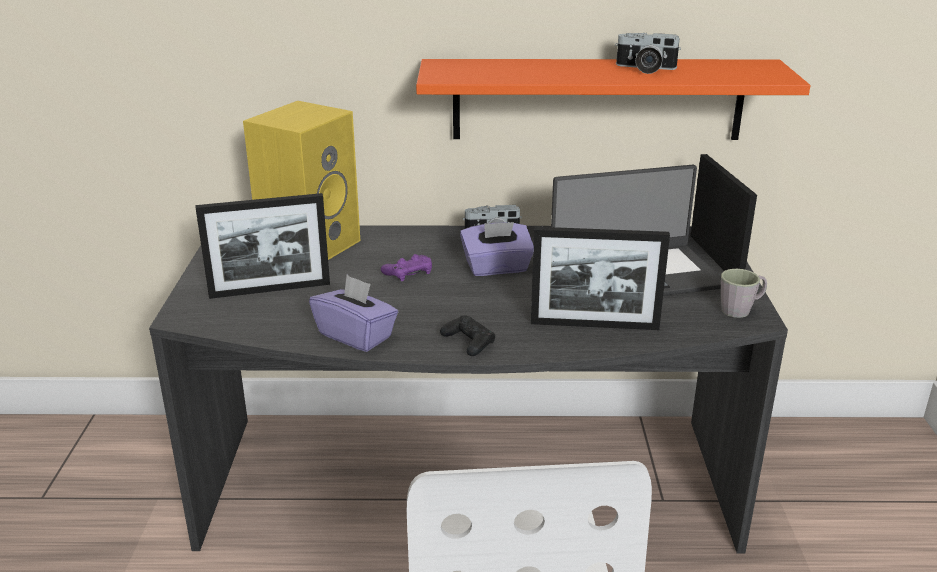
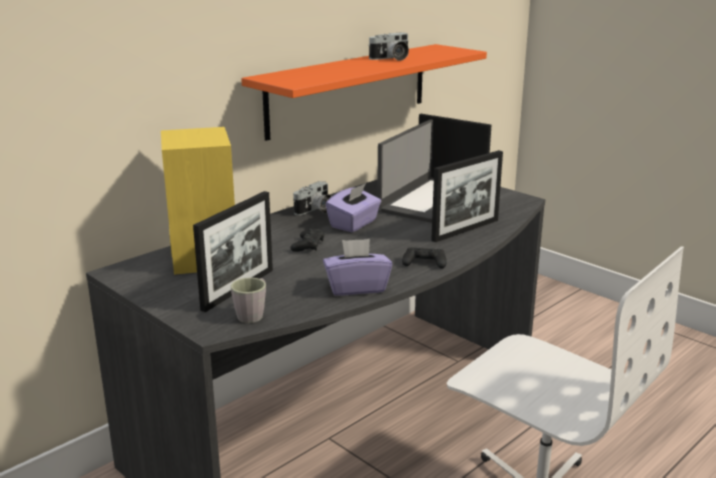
camera: 45 degrees left, 5 degrees down
purple game controller [381,254,432,281] -> black game controller [290,229,324,252]
grey mug [721,269,767,318] -> grey mug moved to [231,277,266,323]

